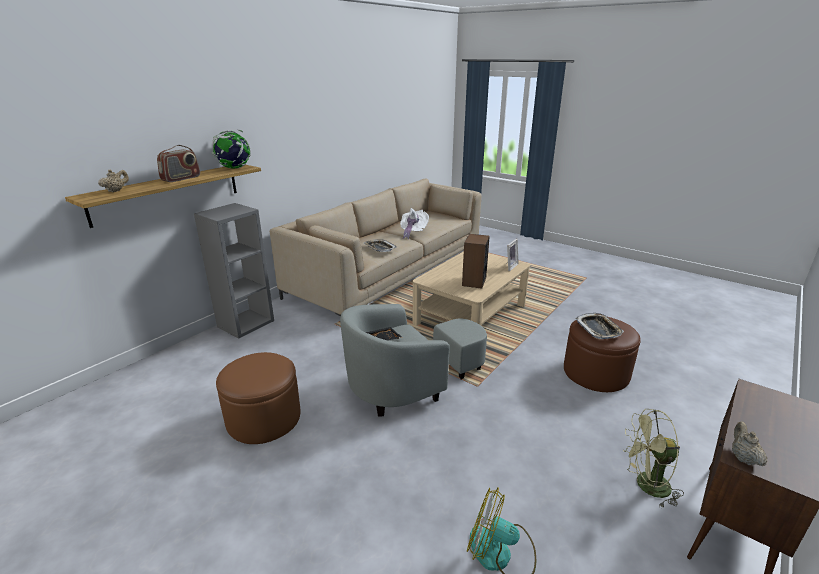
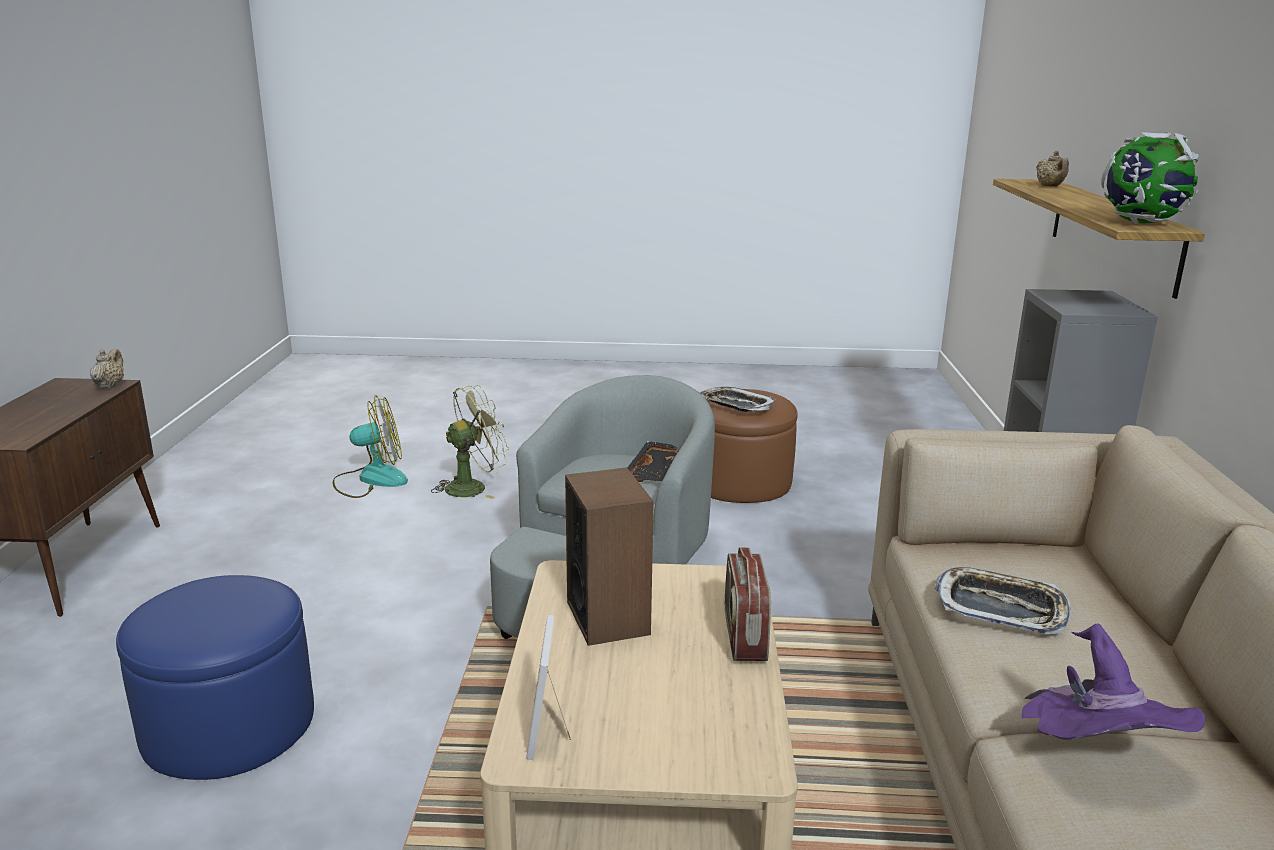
camera: 145 degrees right, 5 degrees down
radio [157,145,200,182] -> radio moved to [725,547,771,661]
white hat [400,208,429,239] -> purple hat [1021,624,1205,740]
brown ottoman [564,317,641,392] -> blue ottoman [116,575,314,780]
tray [575,313,624,339] -> tray moved to [700,387,775,412]
green fan [623,409,684,508] -> green fan moved to [431,385,509,499]
beige teapot [732,422,767,466] -> beige teapot turned 150 degrees counterclockwise [90,348,124,388]

